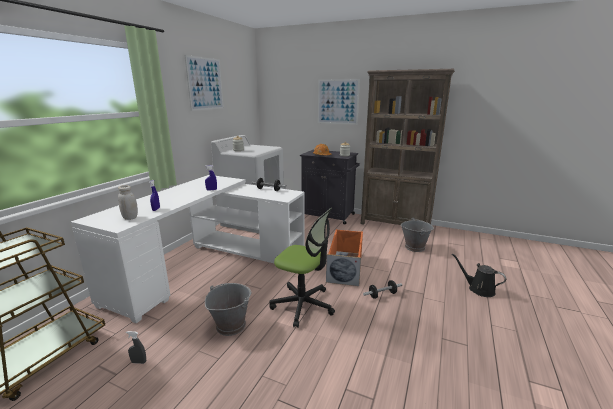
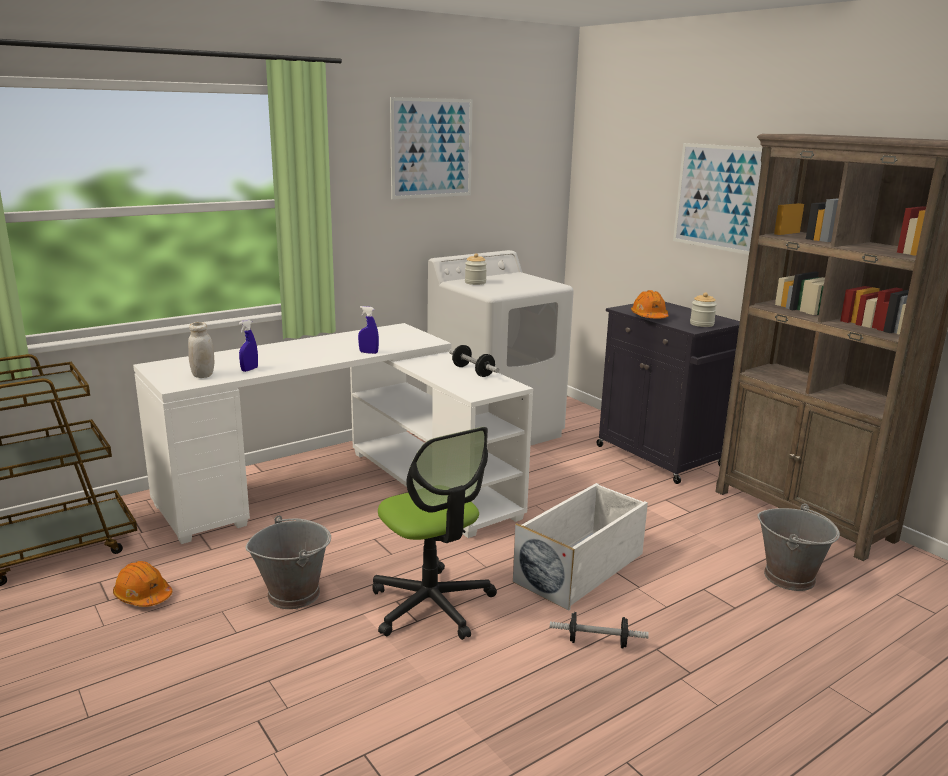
camera: 30 degrees right, 0 degrees up
grey spray bottle [126,331,146,364] -> orange hard hat [113,561,172,607]
orange storage box [326,229,363,286] -> white storage box [513,483,648,611]
black watering can [452,254,506,297] -> none

